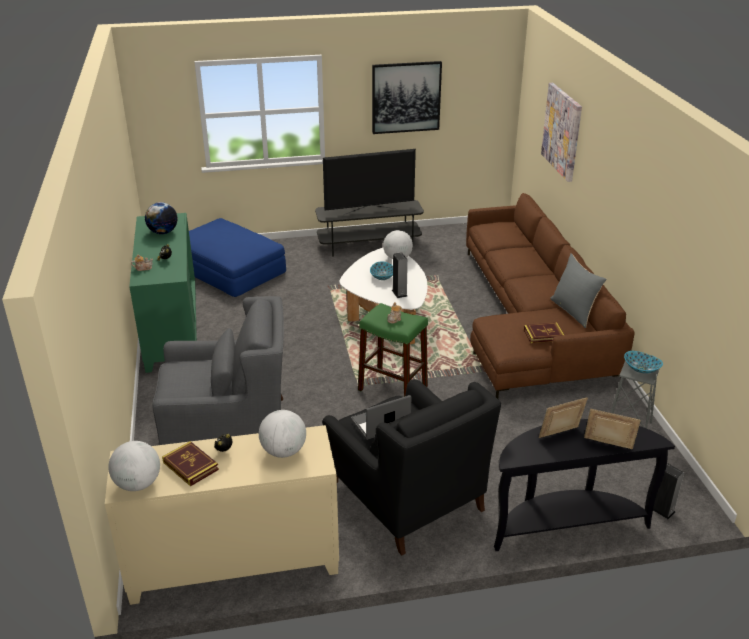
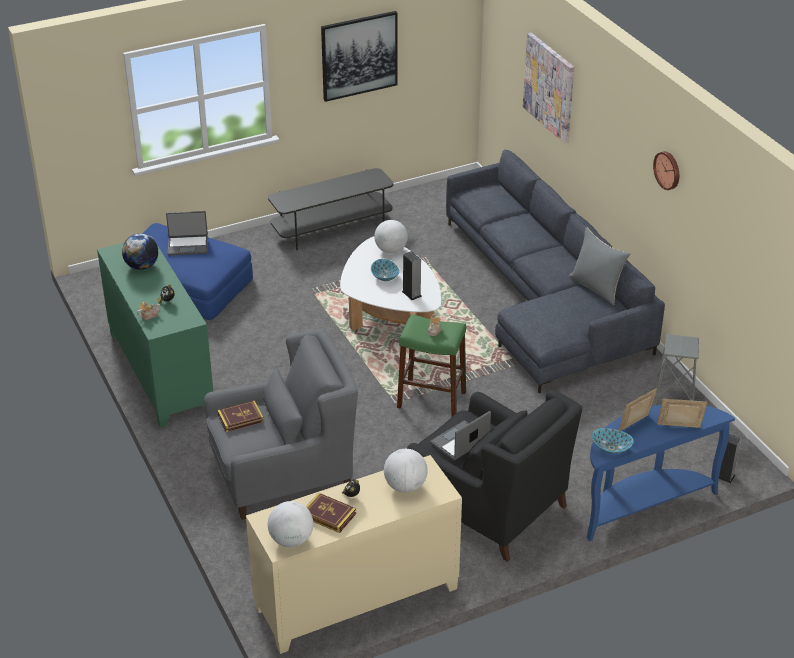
camera: 15 degrees left, 5 degrees up
television [323,149,416,215] -> none
brown sofa [466,193,635,399] -> grey sofa [446,150,665,393]
black console table [494,419,675,551] -> blue console table [586,405,735,541]
book [524,323,564,343] -> book moved to [217,400,264,432]
bowl [624,351,663,374] -> bowl moved to [592,428,634,454]
none -> laptop [166,211,208,256]
none -> wall clock [653,151,679,190]

